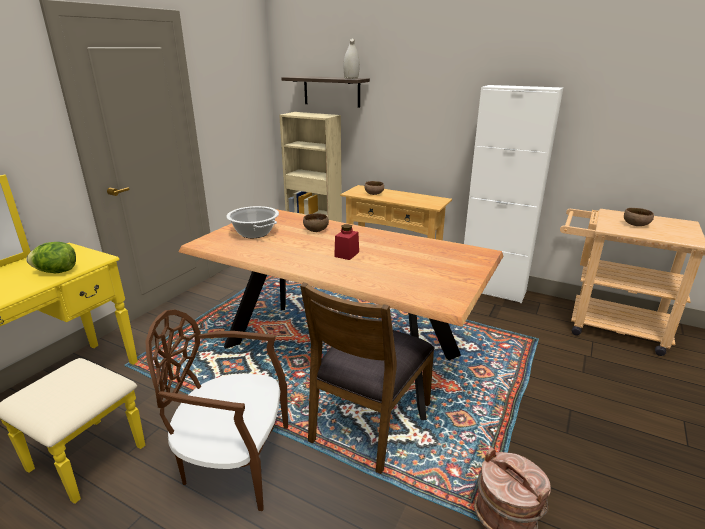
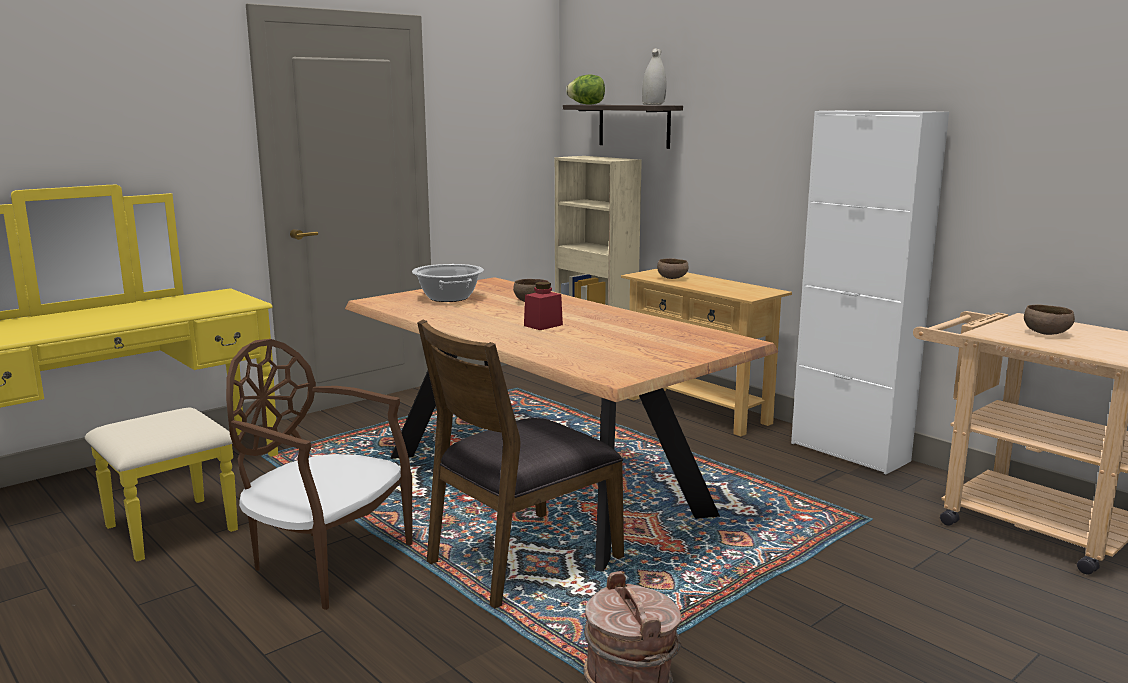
camera: 20 degrees right, 10 degrees down
lettuce [26,242,76,273] -> lettuce moved to [566,75,605,105]

